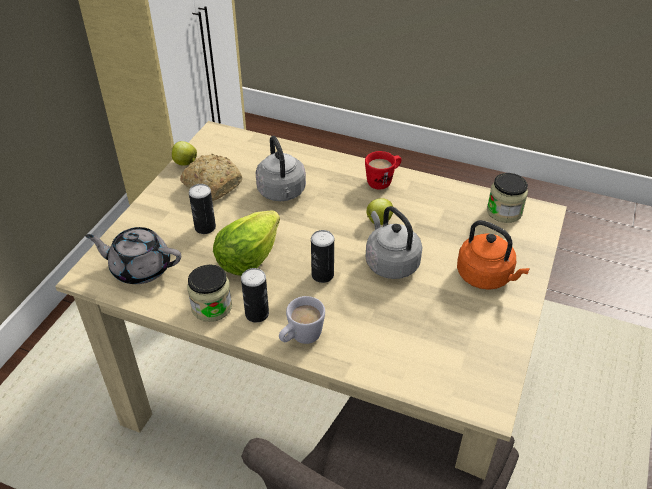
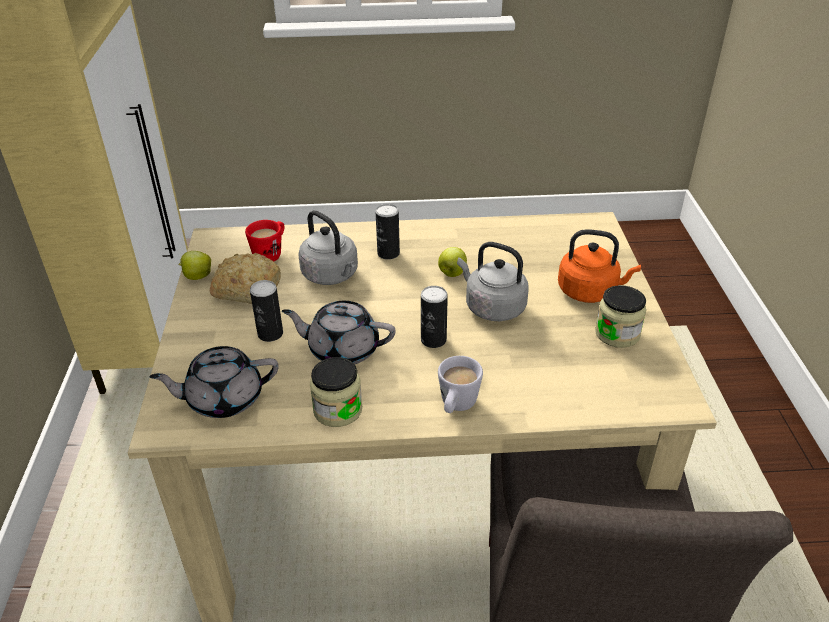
camera: 25 degrees left, 5 degrees down
lettuce [213,210,280,276] -> grey teapot [282,301,396,364]
can [241,268,269,323] -> can moved to [375,204,400,260]
red mug [365,151,402,190] -> red mug moved to [245,220,284,261]
jar [487,173,528,223] -> jar moved to [595,285,646,348]

